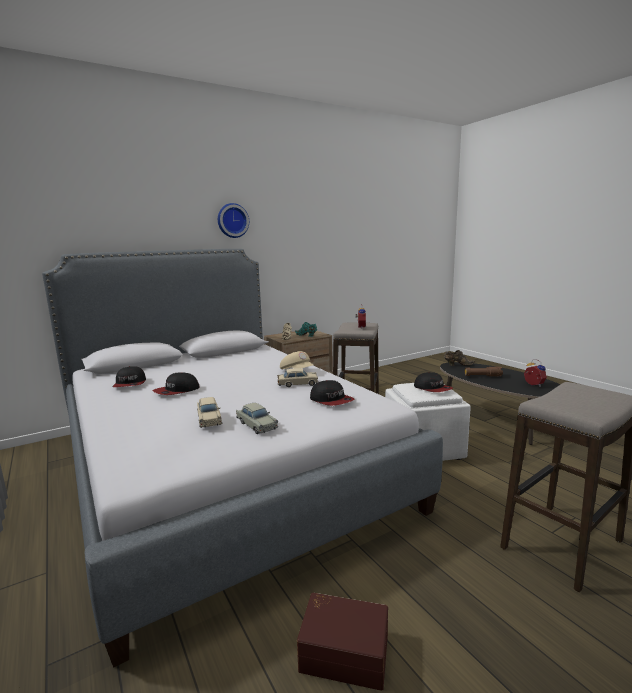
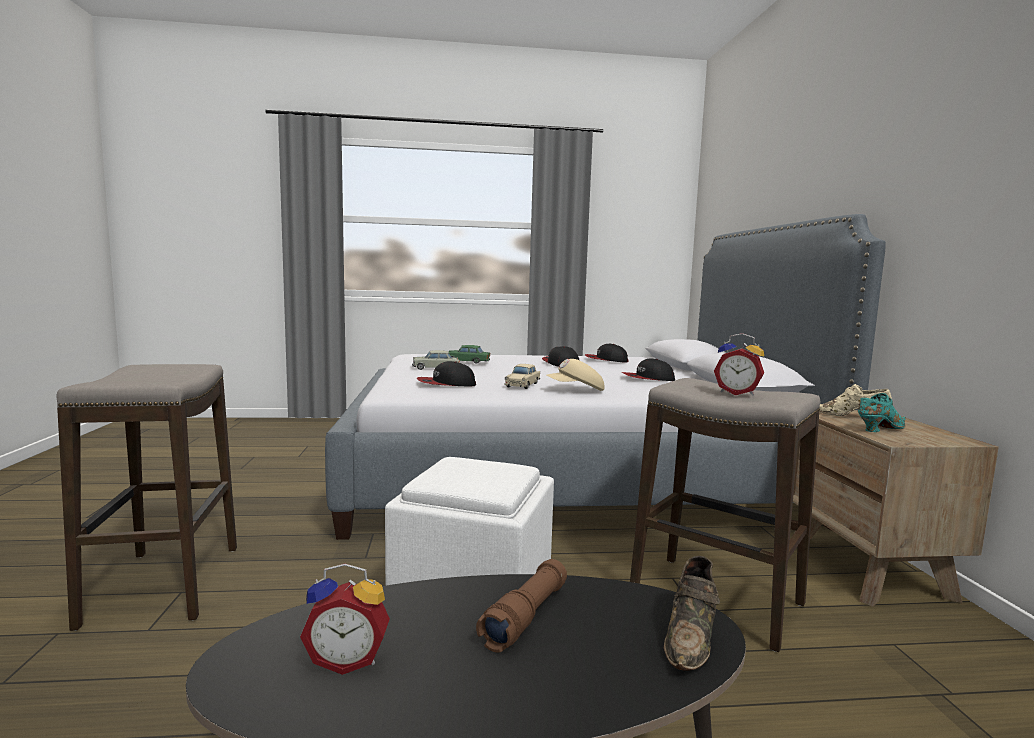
camera: 115 degrees right, 5 degrees down
beige toy car [197,397,222,428] -> green toy car [449,345,490,364]
wall clock [218,203,249,238] -> none
brown storage box [297,593,388,691] -> none
cap [414,372,453,392] -> cap moved to [622,359,675,381]

